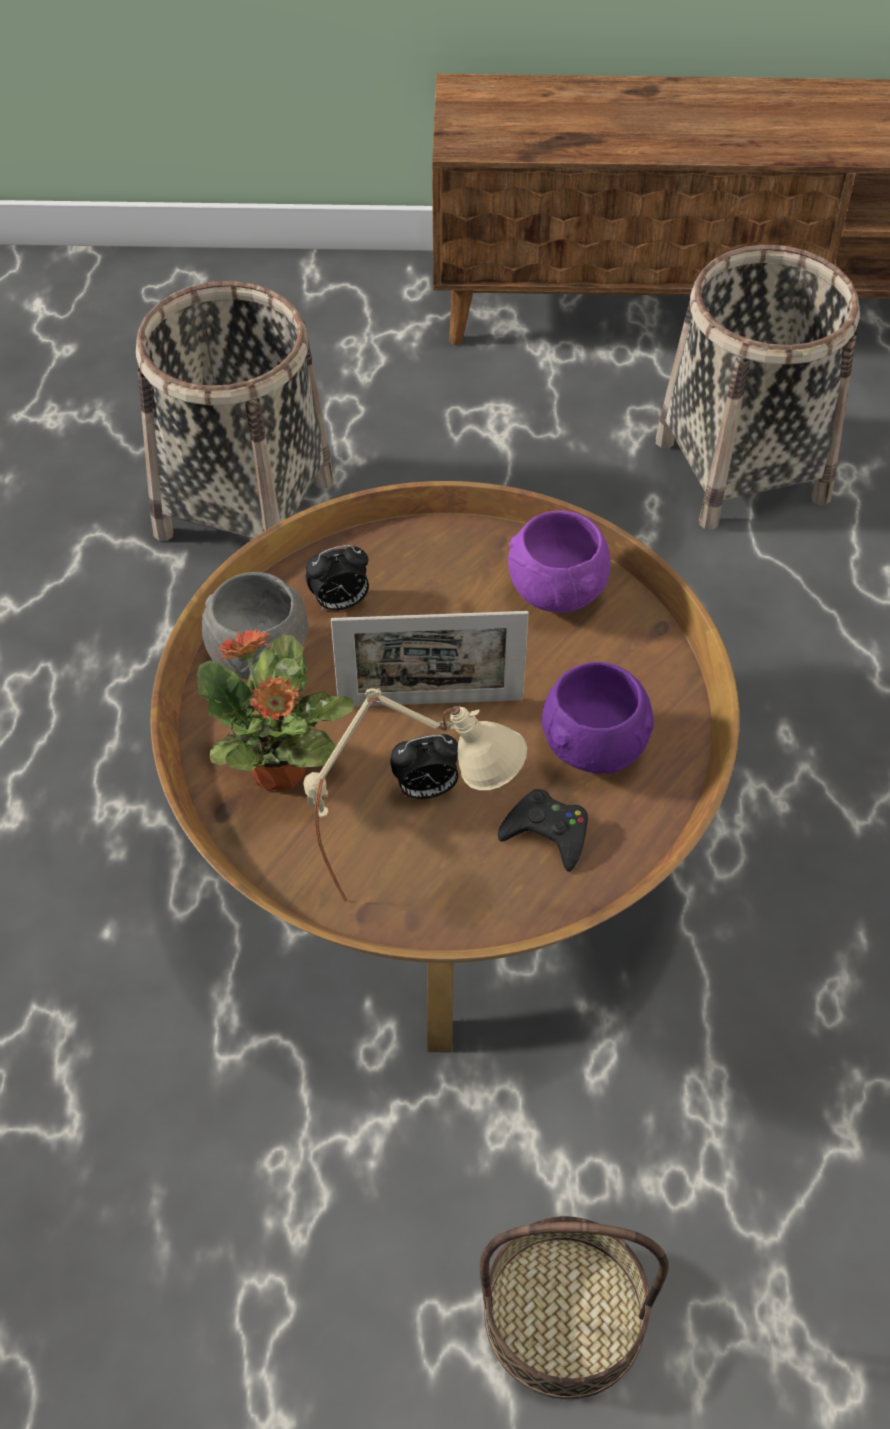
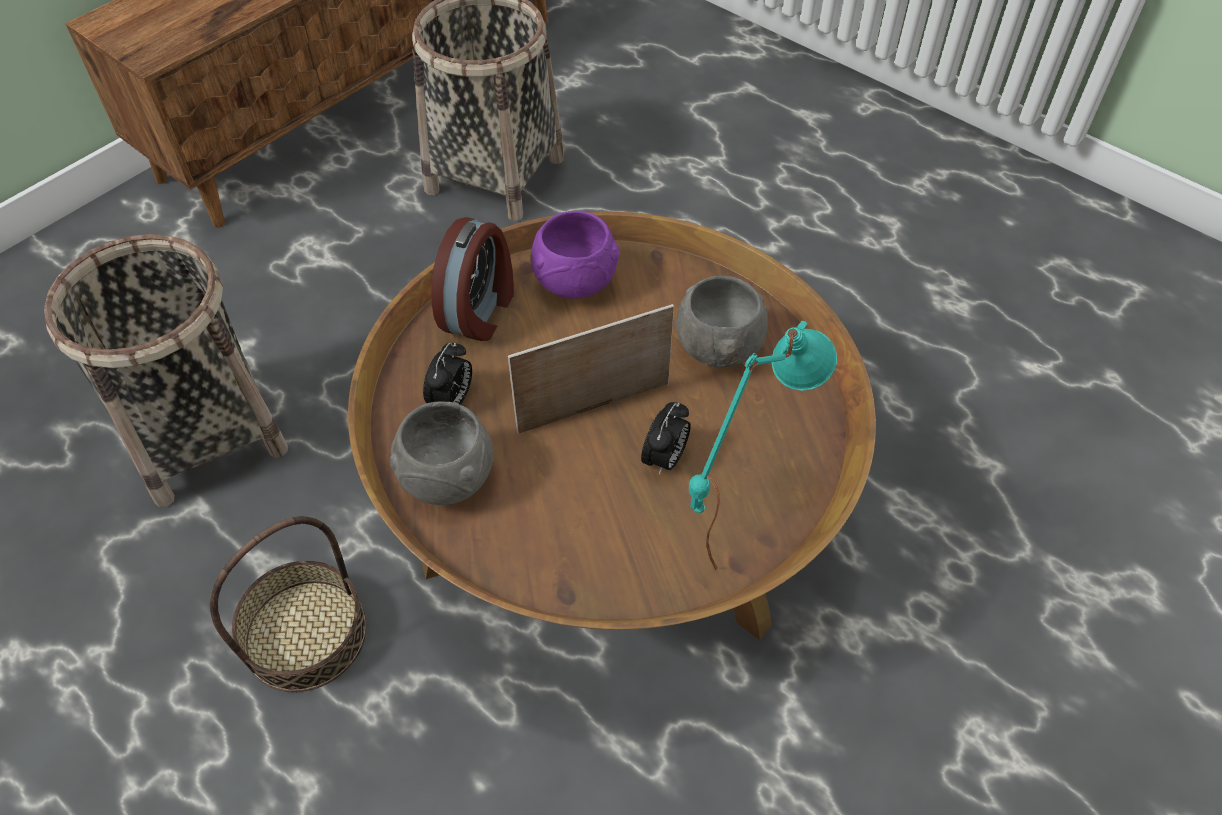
camera: 50 degrees left, 0 degrees up
potted plant [197,628,355,791] -> none
beige table lamp [303,688,527,902] -> turquoise table lamp [689,321,837,570]
picture frame [331,611,529,707] -> picture frame turned 150 degrees counterclockwise [508,304,674,434]
basket [479,1216,669,1399] -> basket moved to [210,516,367,692]
black game controller [498,789,588,872] -> none
purple bowl [541,662,654,774] -> grey bowl [676,276,768,368]
none -> alarm clock [431,217,514,341]

